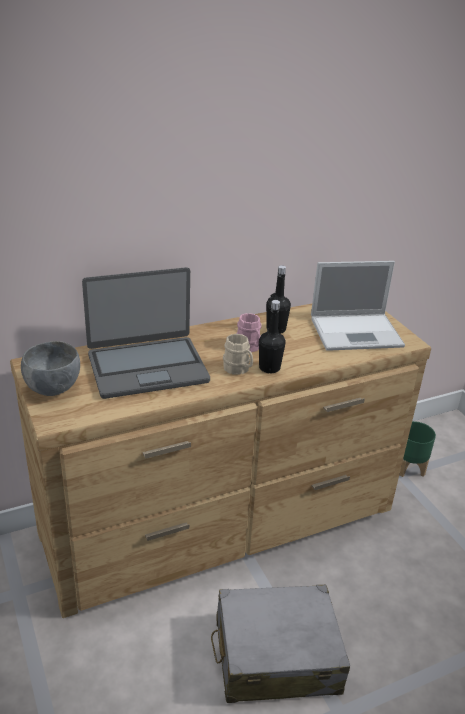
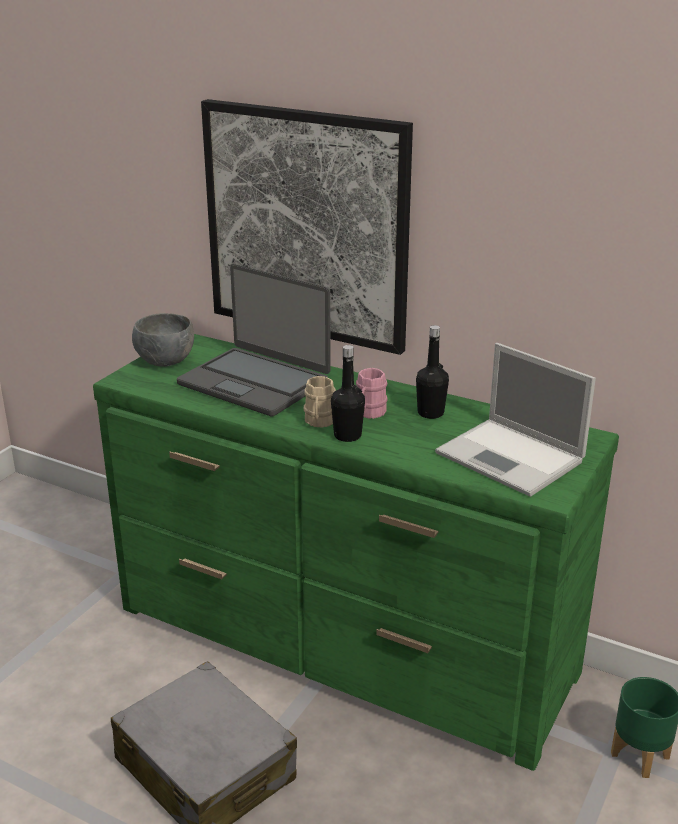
camera: 55 degrees right, 5 degrees down
brown dresser [10,304,431,618] -> green dresser [93,334,619,771]
none -> picture [201,99,413,355]

